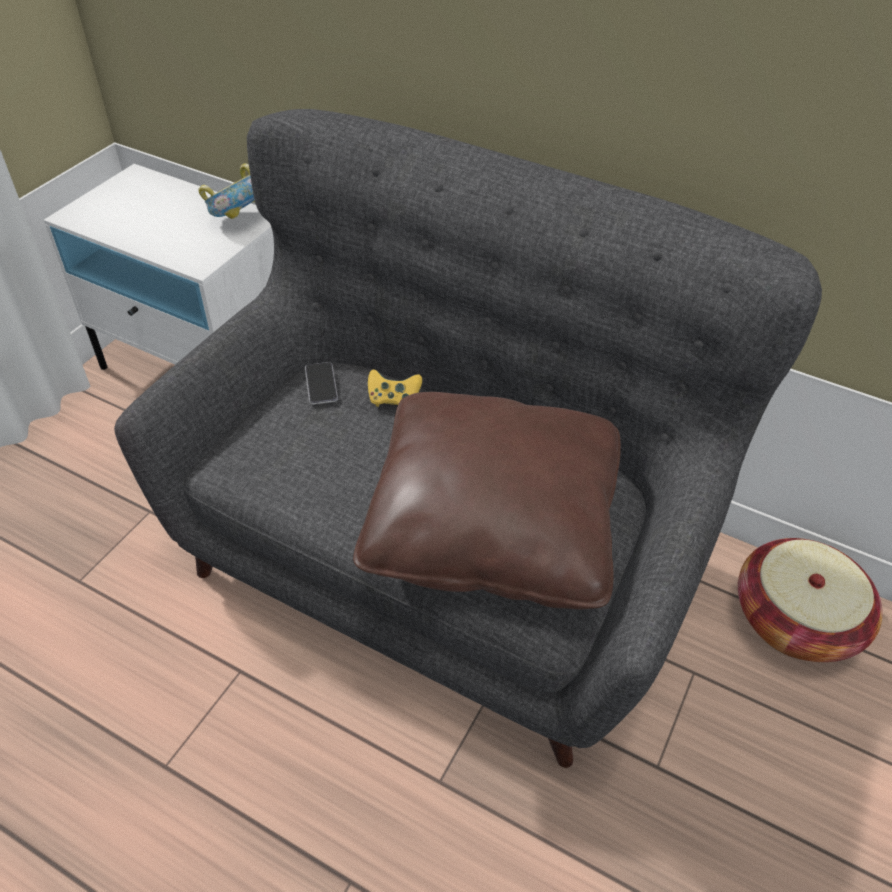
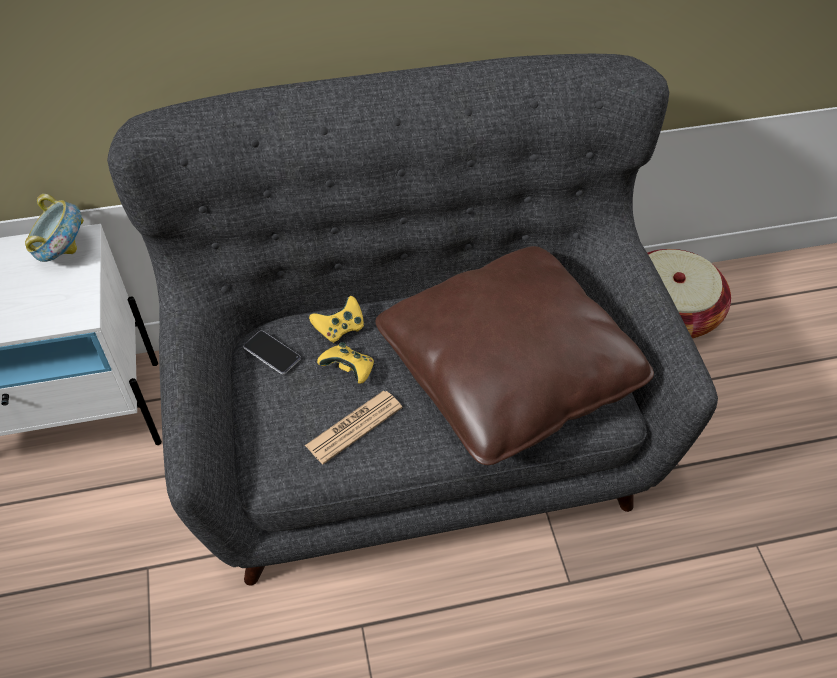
camera: 40 degrees left, 5 degrees up
none -> newspaper [305,390,403,464]
none -> yellow game controller [317,342,374,384]

